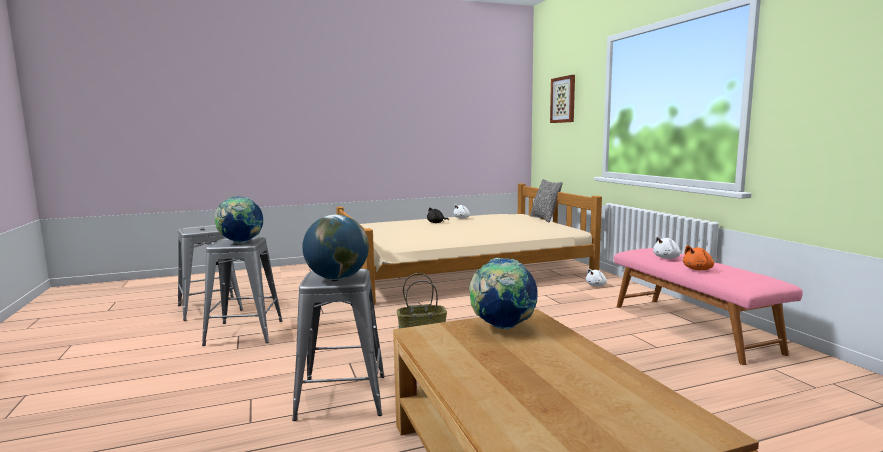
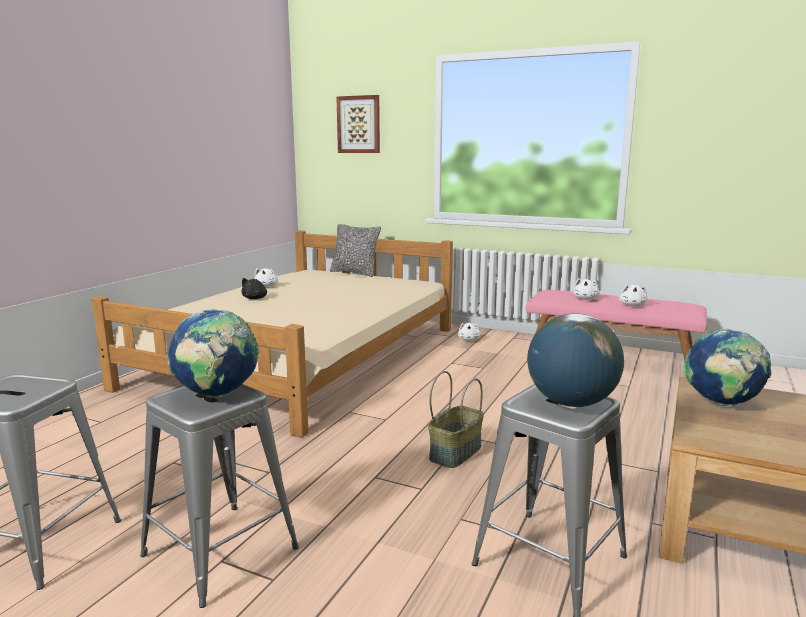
camera: 45 degrees left, 5 degrees up
orange plush toy [683,245,714,270] -> white plush toy [619,284,648,306]

